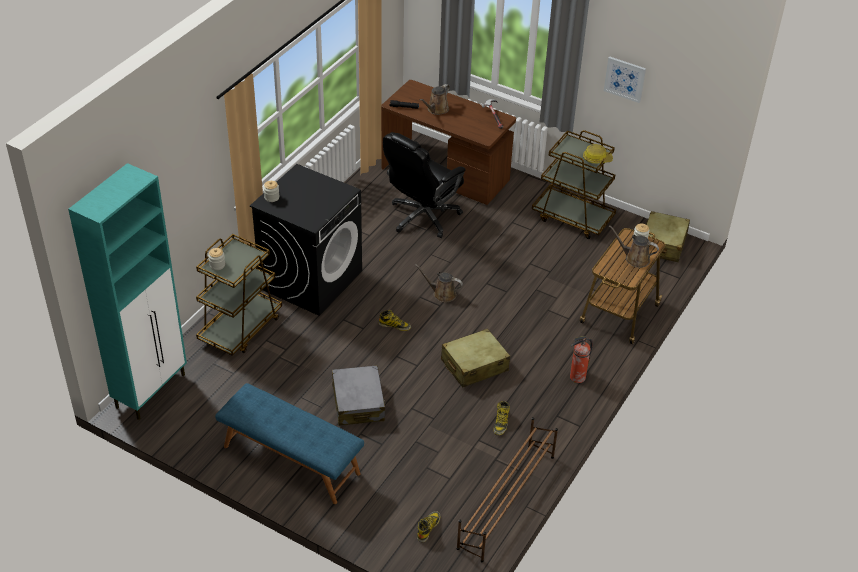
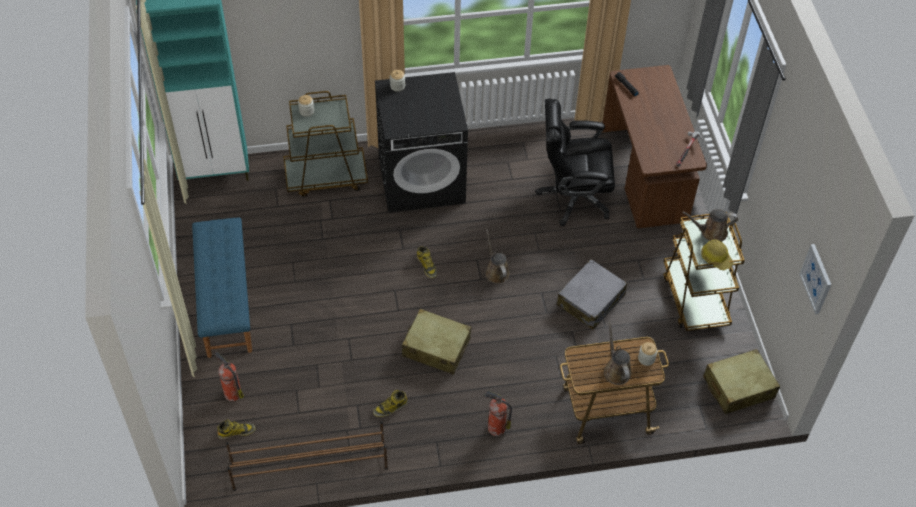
camera: 50 degrees right, 10 degrees up
grey suitcase [332,365,385,426] -> grey suitcase moved to [557,259,627,329]
brown watering can [419,84,450,115] -> brown watering can moved to [683,209,738,241]
picture [604,57,646,103] -> picture moved to [799,244,831,314]
none -> fire extinguisher [214,351,244,401]

